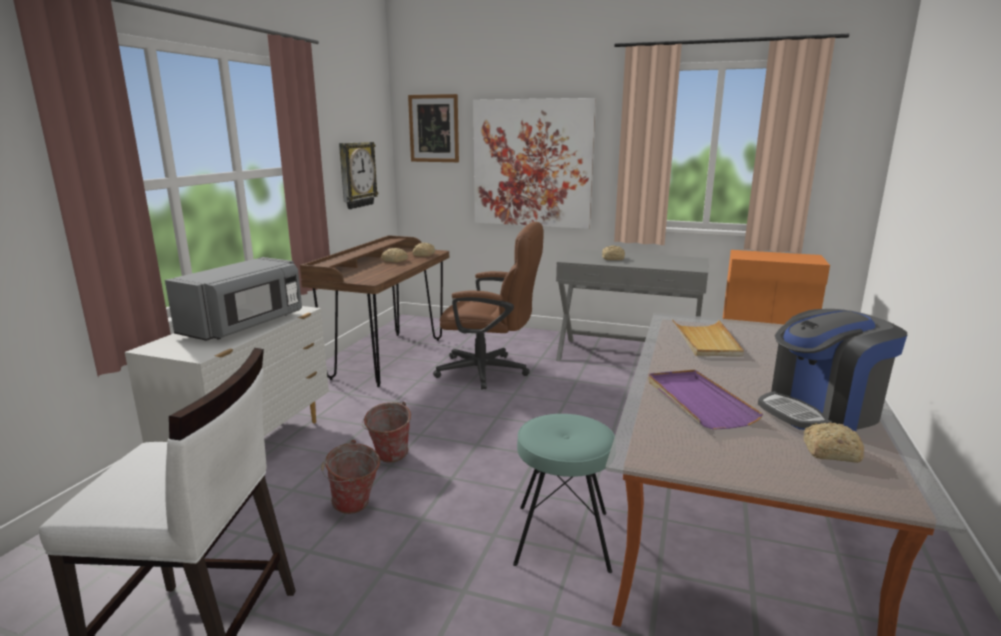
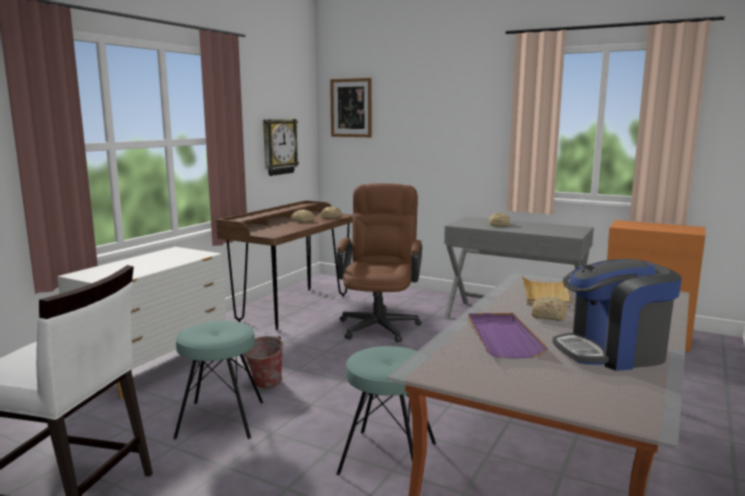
camera: 10 degrees right, 5 degrees down
grey microwave [165,257,302,341] -> none
bucket [321,440,380,514] -> turquoise stool [173,321,263,439]
brown office chair [433,222,544,389] -> brown office chair turned 105 degrees counterclockwise [337,183,422,342]
picture [473,98,597,229] -> none
bread [803,422,864,463] -> bread moved to [531,297,568,321]

